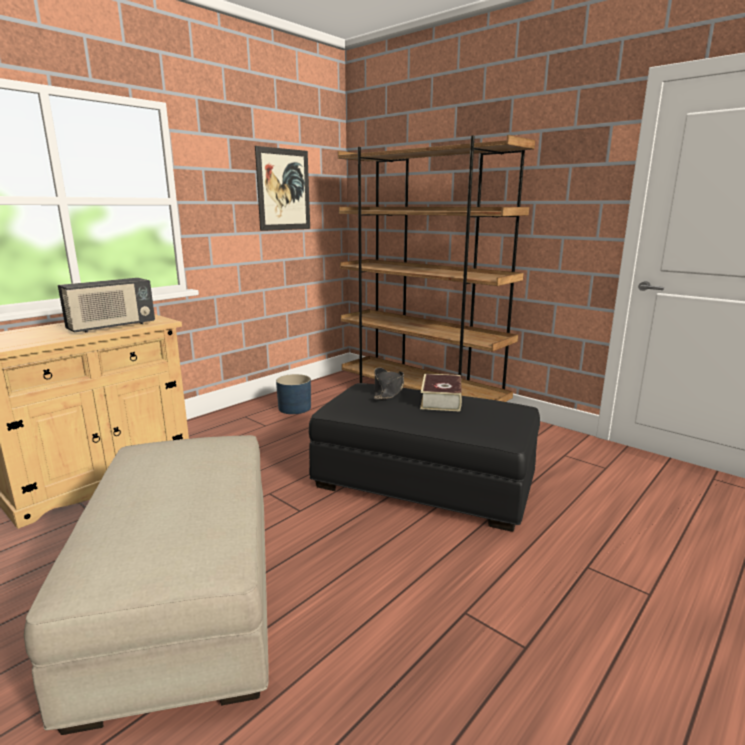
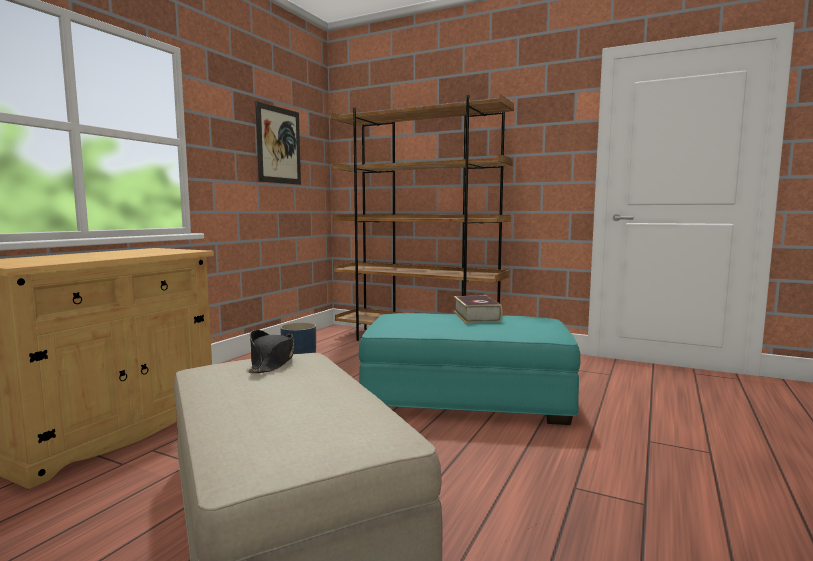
camera: 15 degrees left, 10 degrees down
radio [58,278,155,333] -> none
black ottoman [309,383,540,532] -> turquoise ottoman [359,313,581,425]
black hat [374,367,404,400] -> black hat moved to [248,330,294,373]

